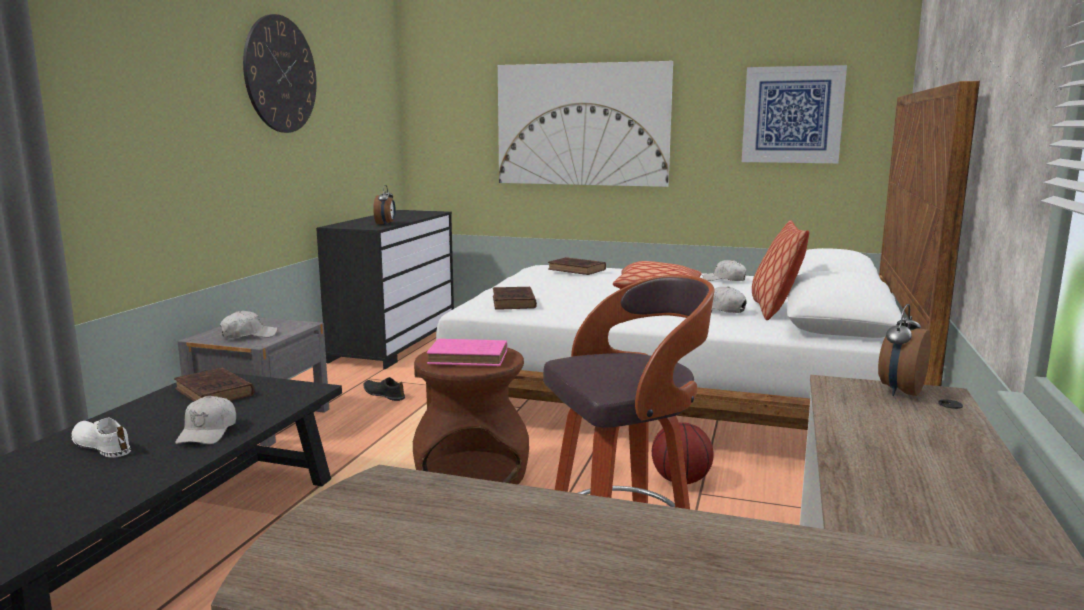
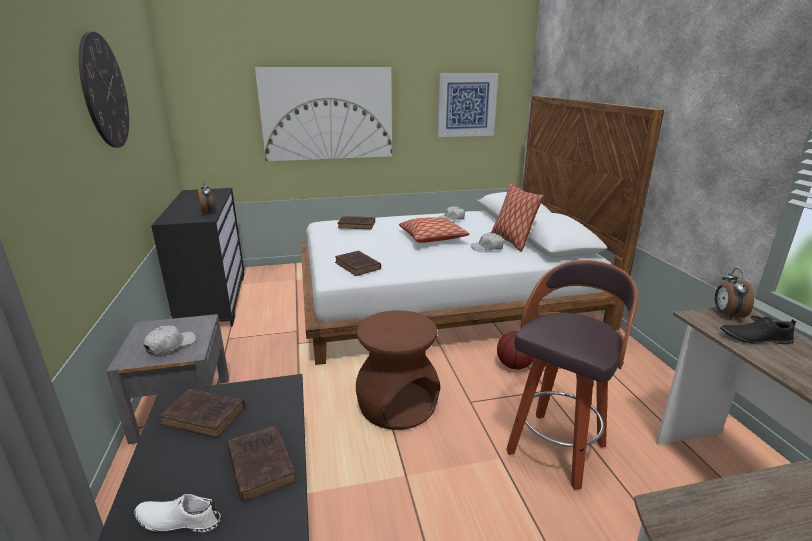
camera: 30 degrees left, 10 degrees up
white cap [175,396,236,444] -> brown book [227,425,297,502]
black shoe [363,377,405,401] -> black shoe moved to [720,316,796,344]
pink book [427,339,507,366] -> none

